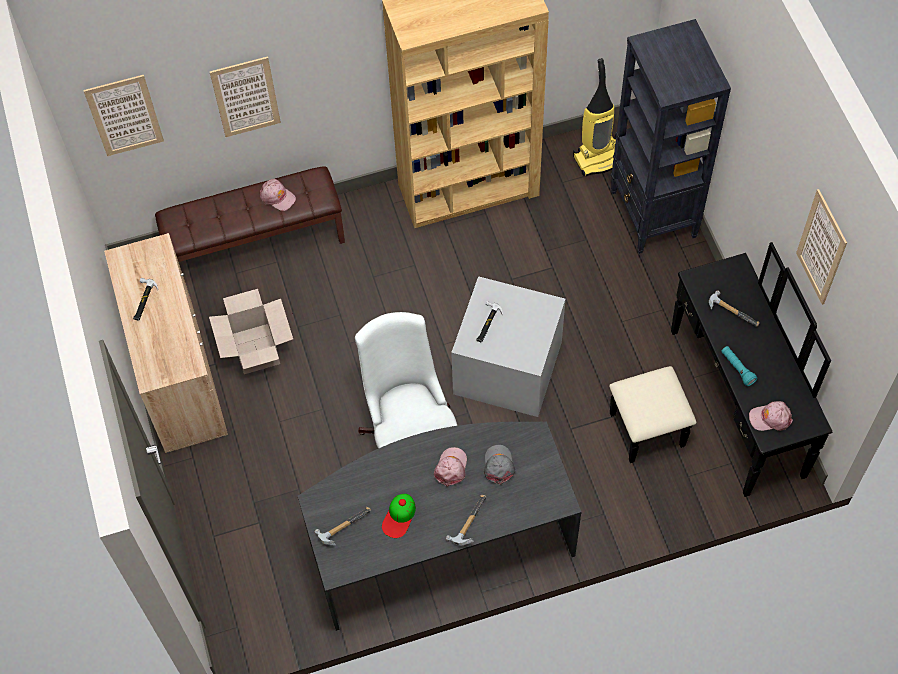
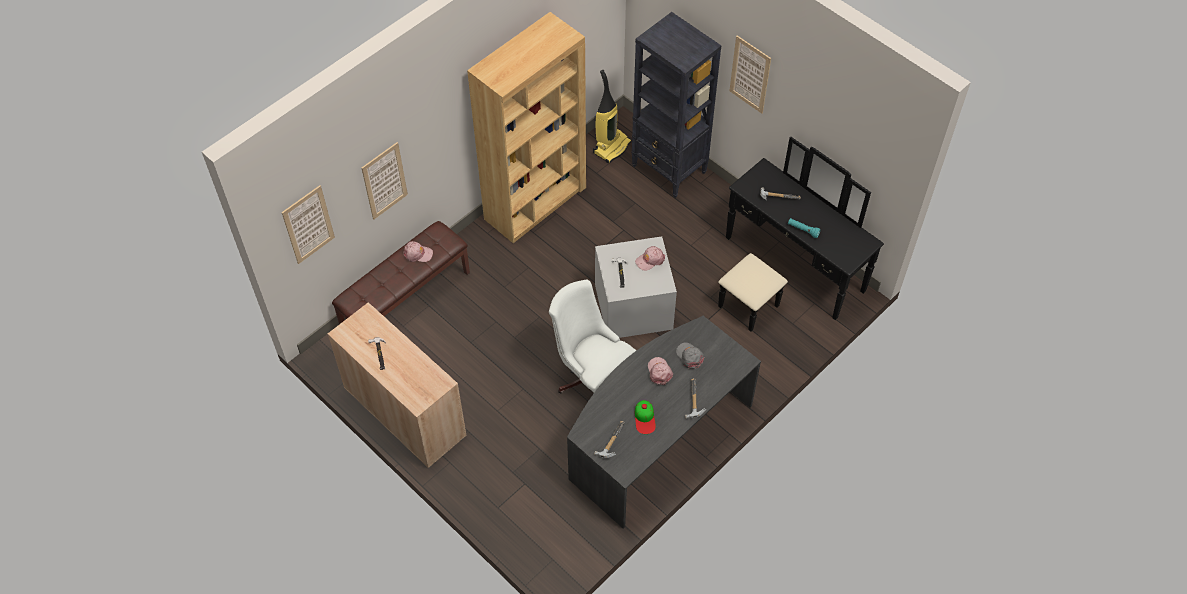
camera: 30 degrees left, 5 degrees down
cardboard box [209,289,293,374] -> none
pink cap [749,401,793,431] -> pink cap moved to [635,246,665,271]
picture [796,189,847,305] -> picture moved to [729,36,771,114]

